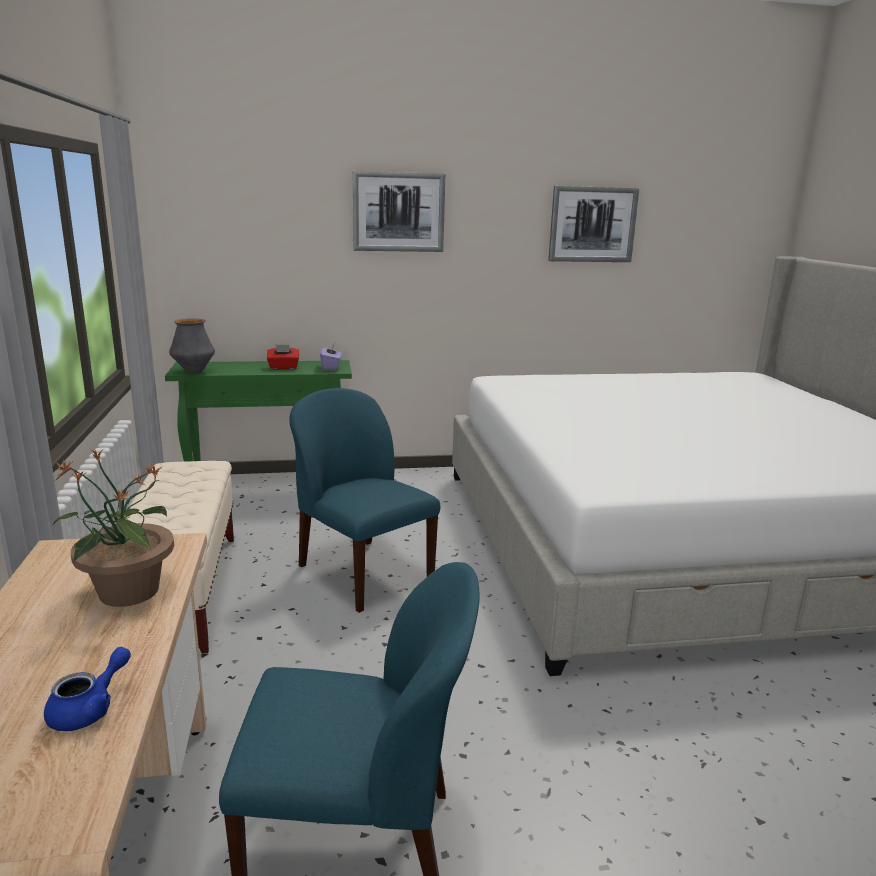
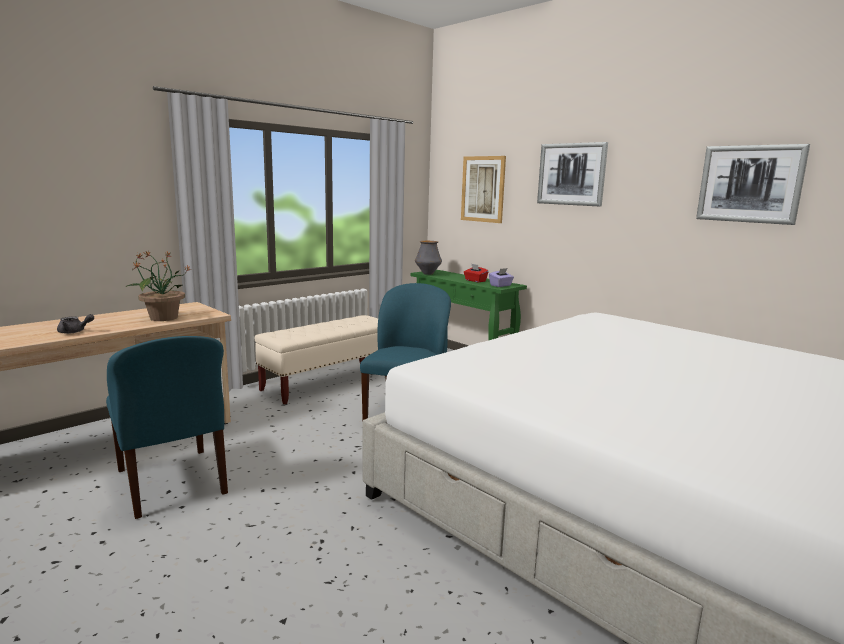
camera: 55 degrees right, 5 degrees down
blue teapot [44,647,131,731] -> grey teapot [57,314,94,334]
none -> picture [461,156,506,223]

